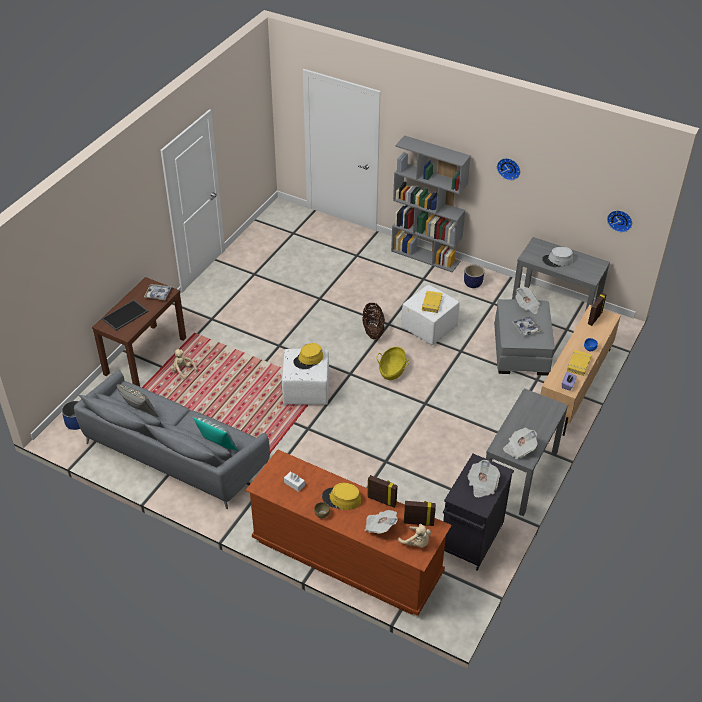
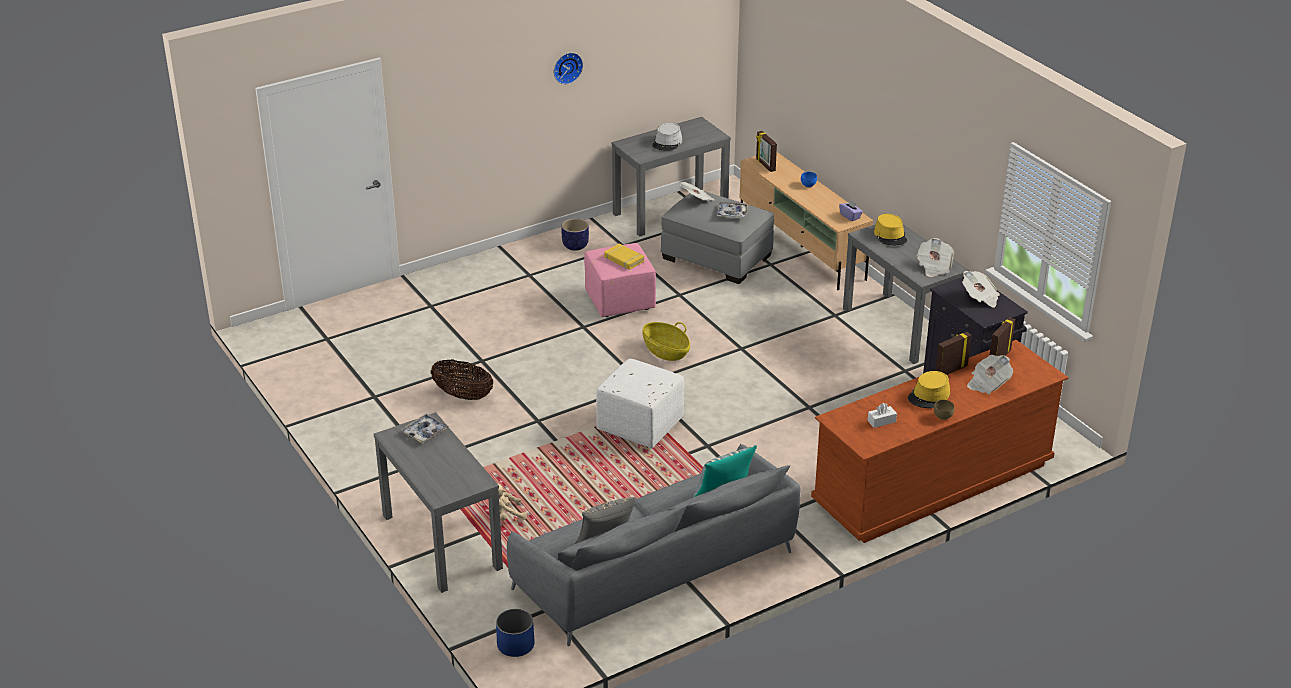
camera: 60 degrees left, 10 degrees down
brown console table [92,277,186,387] -> grey console table [373,412,503,593]
tray [102,300,149,331] -> none
yellow hat [293,343,323,369] -> yellow hat moved to [874,214,907,245]
basket [362,303,385,339] -> basket moved to [430,359,493,400]
grey bookcase [391,135,471,272] -> none
beige plush toy [398,524,431,547] -> none
white ottoman [401,284,459,345] -> pink ottoman [584,243,656,317]
yellow book [567,350,592,376] -> none
wall clock [607,210,632,232] -> none

